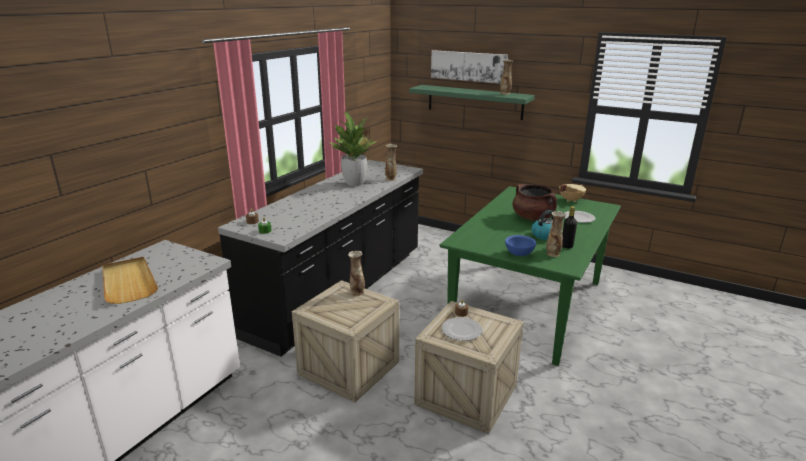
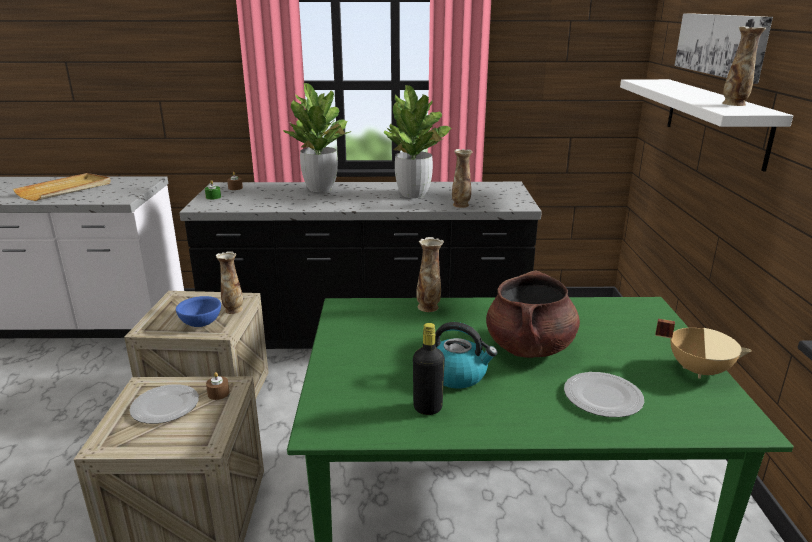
camera: 60 degrees right, 0 degrees up
green shelf [409,85,535,120] -> white shelf [620,79,793,172]
blue bowl [505,235,536,256] -> blue bowl moved to [176,296,221,327]
vase [546,211,567,257] -> vase moved to [416,237,444,312]
none -> potted plant [283,83,351,192]

